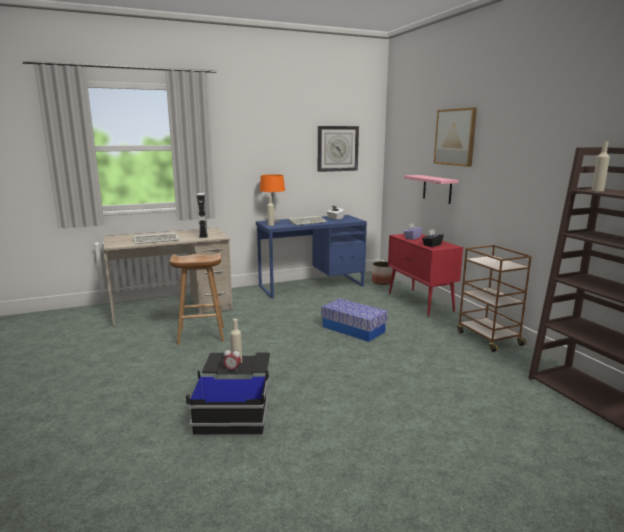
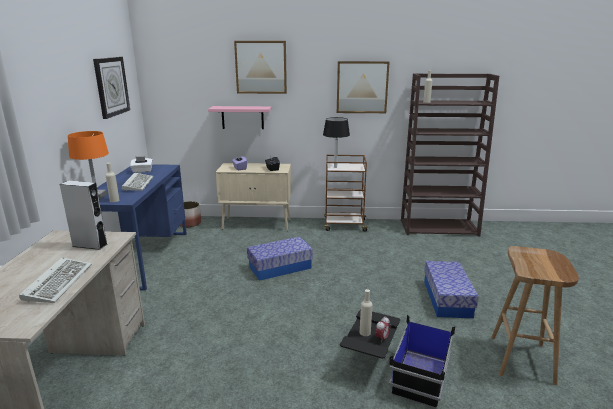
camera: 65 degrees left, 5 degrees up
brown stool [170,253,224,345] -> brown stool moved to [491,246,579,385]
red cabinet [388,234,463,317] -> beige cabinet [216,163,291,231]
none -> black table lamp [323,117,350,168]
none -> picture [337,61,390,113]
none -> storage box [424,261,479,318]

